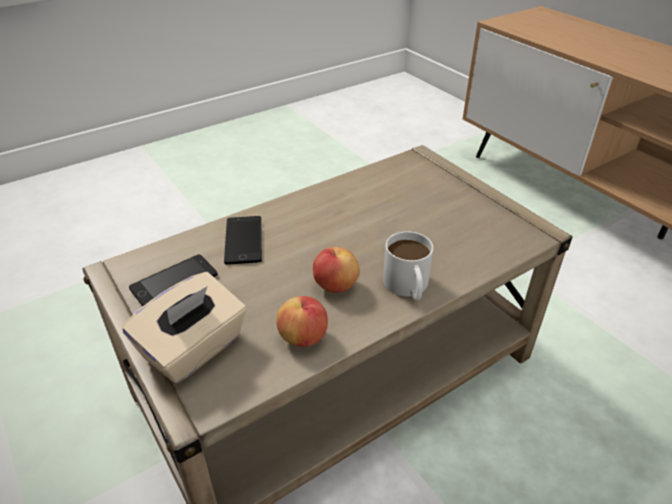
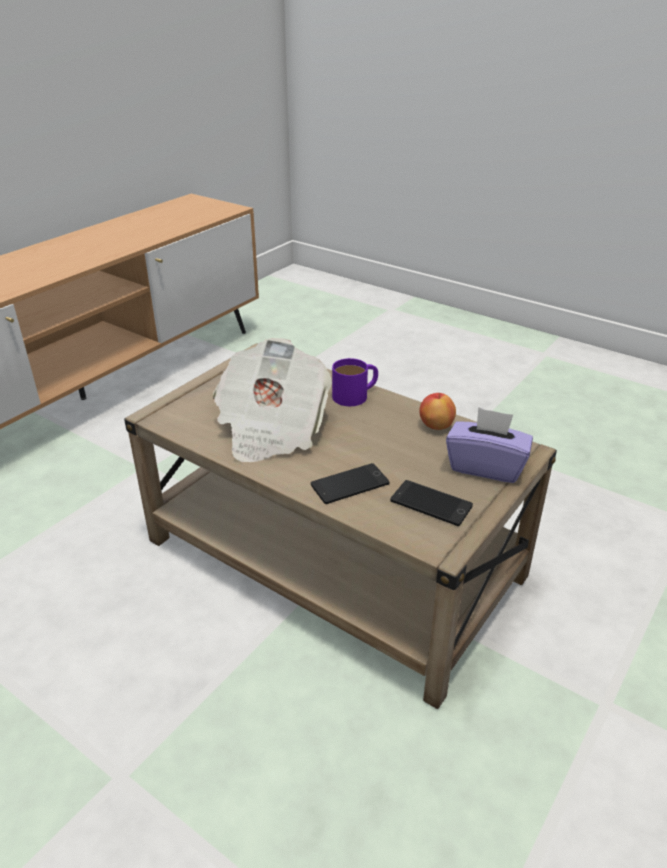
camera: 110 degrees left, 5 degrees down
beige tissue box [123,272,247,383] -> purple tissue box [446,407,533,483]
apple [313,247,360,293] -> none
white mug [383,231,433,300] -> purple mug [332,358,378,406]
none -> newspaper [213,338,332,462]

